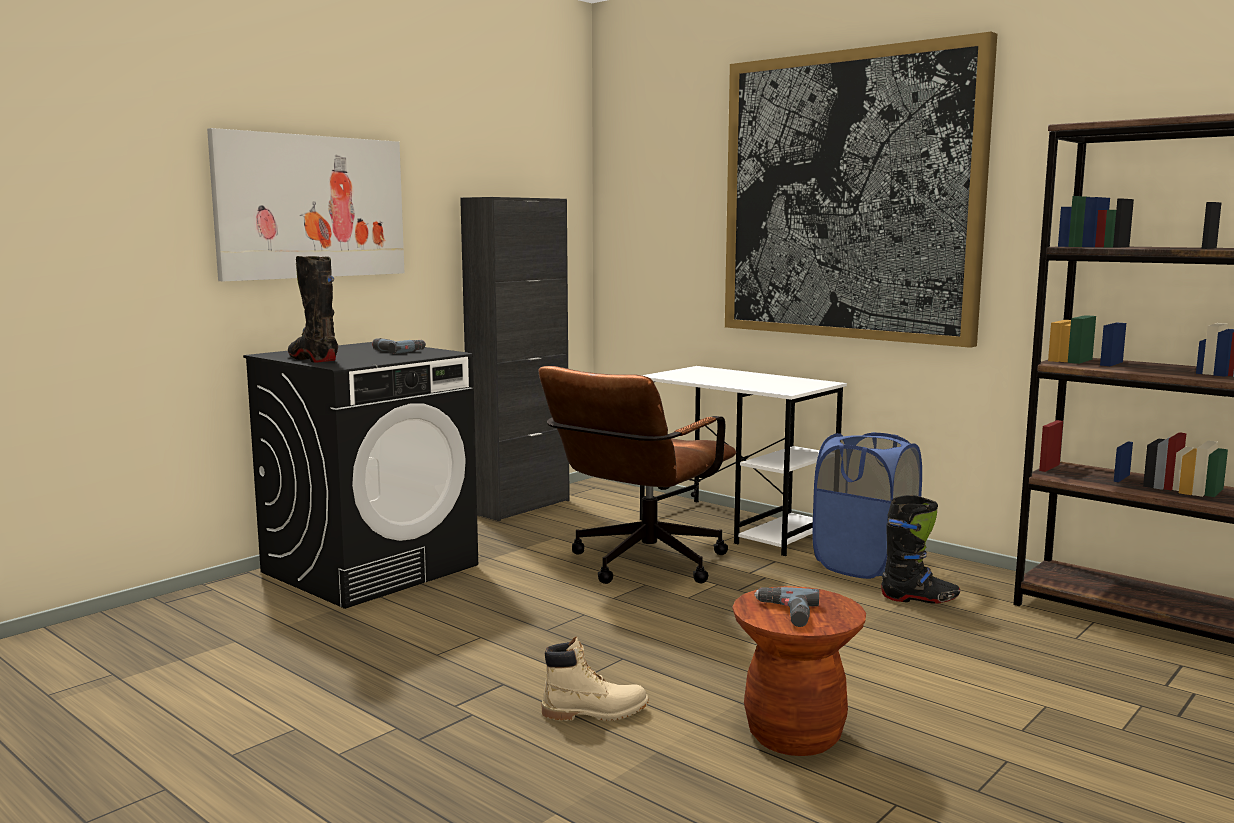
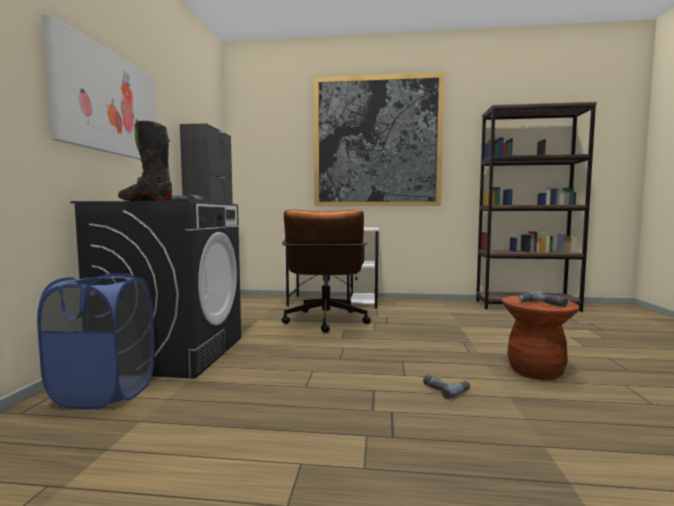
camera: 35 degrees left, 5 degrees down
beige boot [542,637,649,721] -> power drill [423,375,470,399]
blue laundry basket [812,432,922,579] -> blue laundry basket moved to [37,273,155,409]
black boot [881,495,960,604] -> none

